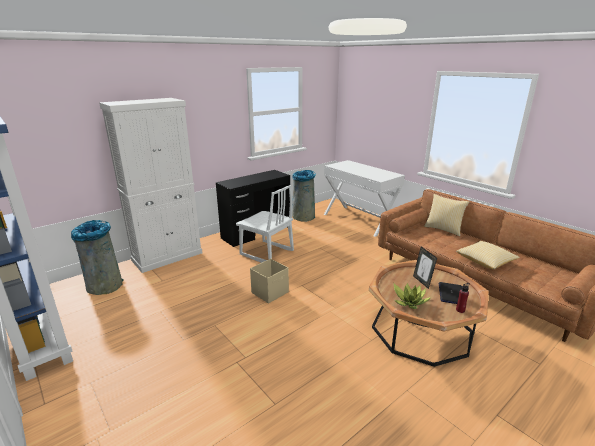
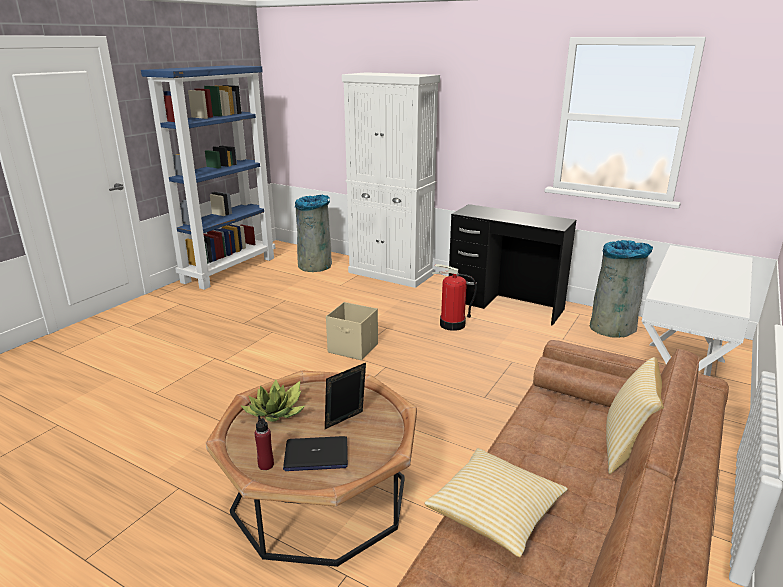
camera: 70 degrees right, 0 degrees up
white chair [236,185,294,263] -> fire extinguisher [432,264,477,331]

